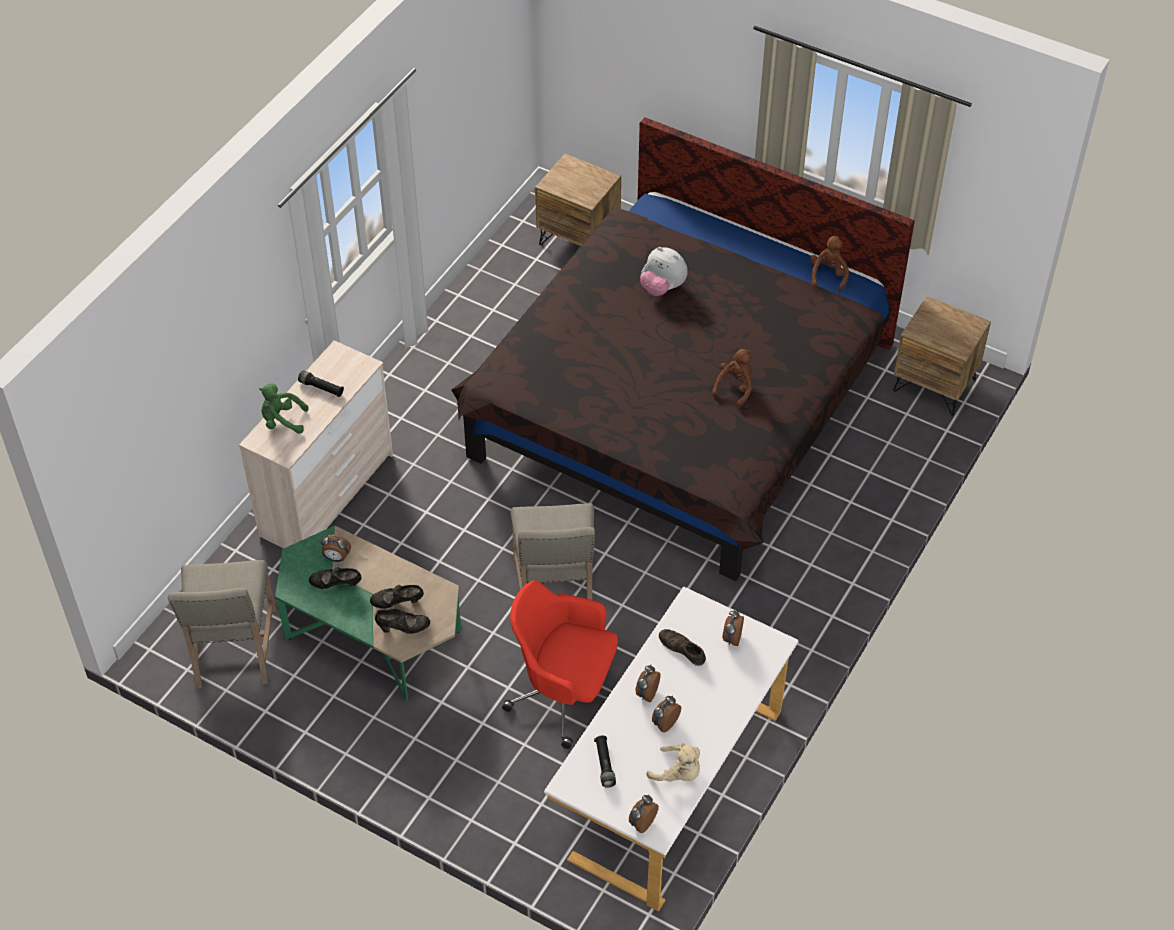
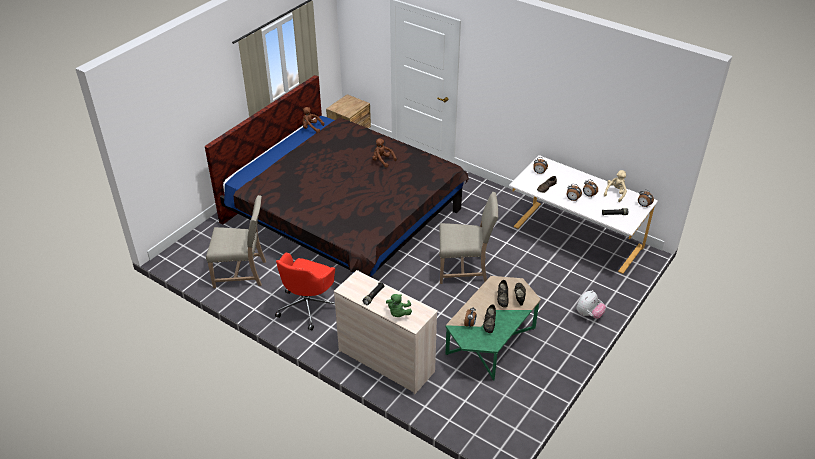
camera: 85 degrees left, 10 degrees down
beige chair [168,560,276,689] -> beige chair moved to [206,195,266,288]
red office chair [502,580,618,749] -> red office chair moved to [275,253,335,330]
brown nightstand [535,153,621,247] -> none
plush toy [640,247,688,296] -> plush toy moved to [576,290,606,319]

